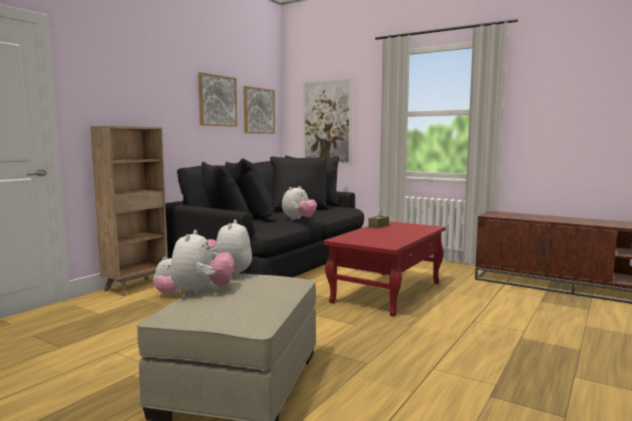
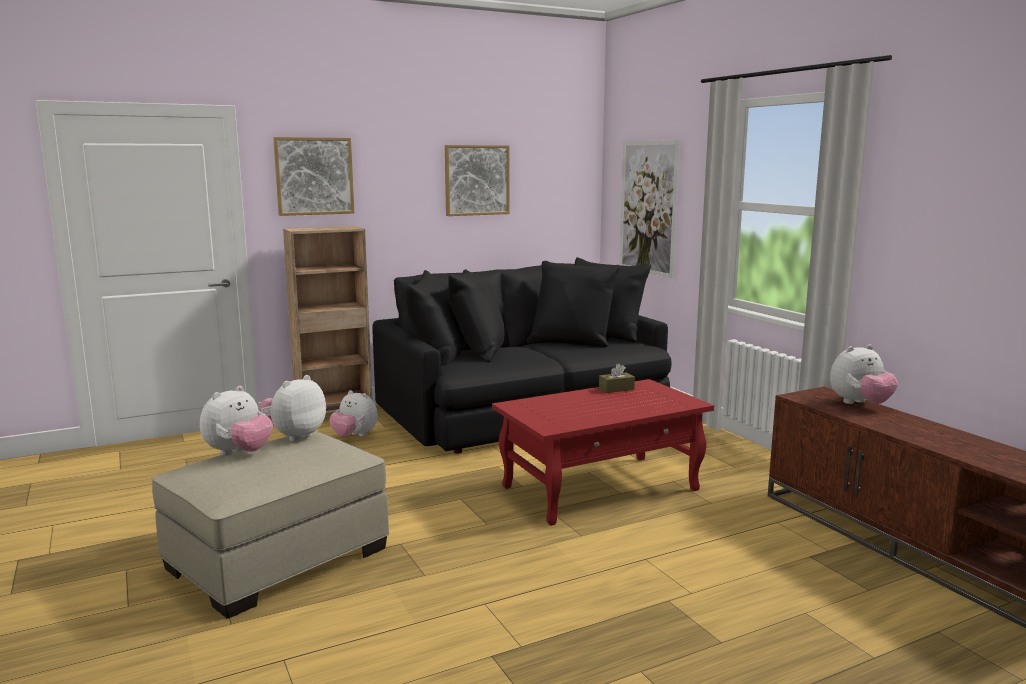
camera: 30 degrees right, 5 degrees up
picture [243,86,275,134] -> picture moved to [273,137,354,216]
plush toy [282,186,317,220] -> plush toy moved to [830,344,898,404]

